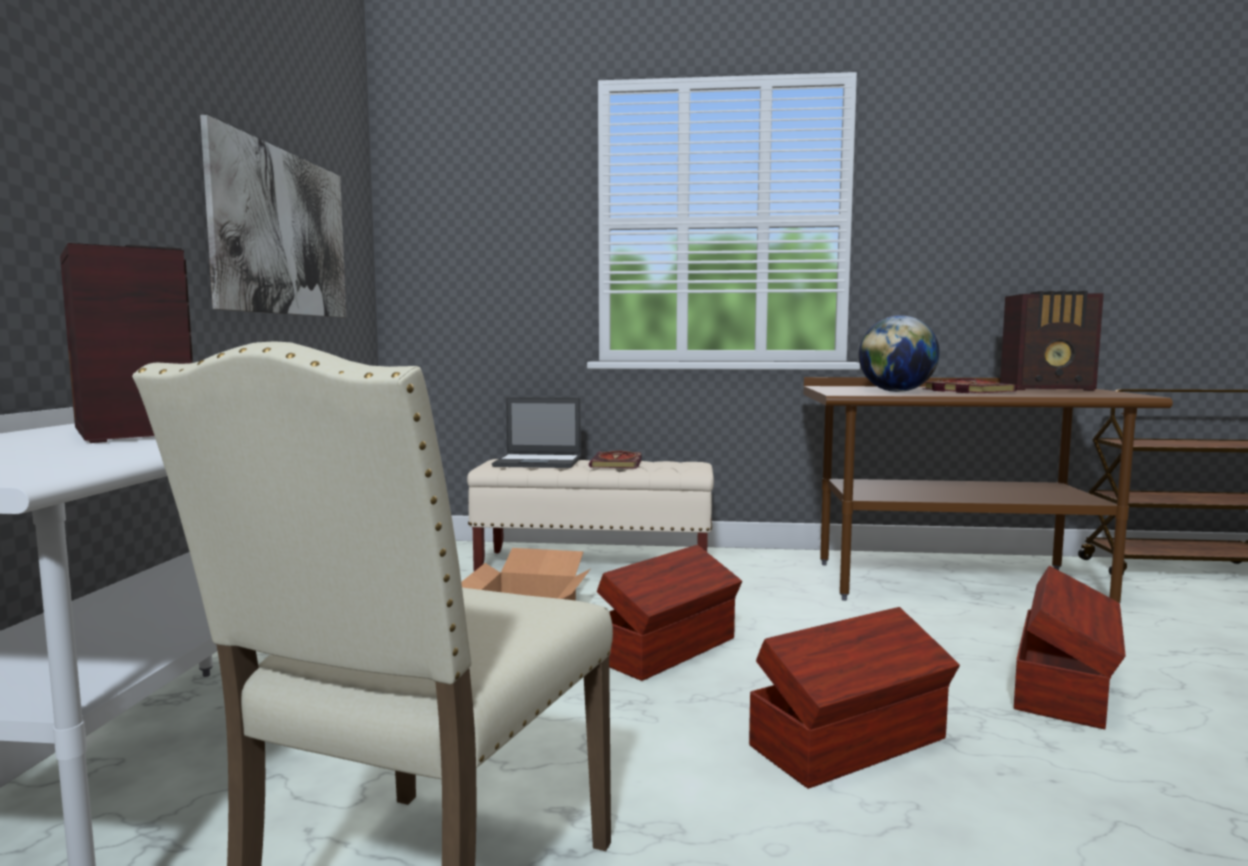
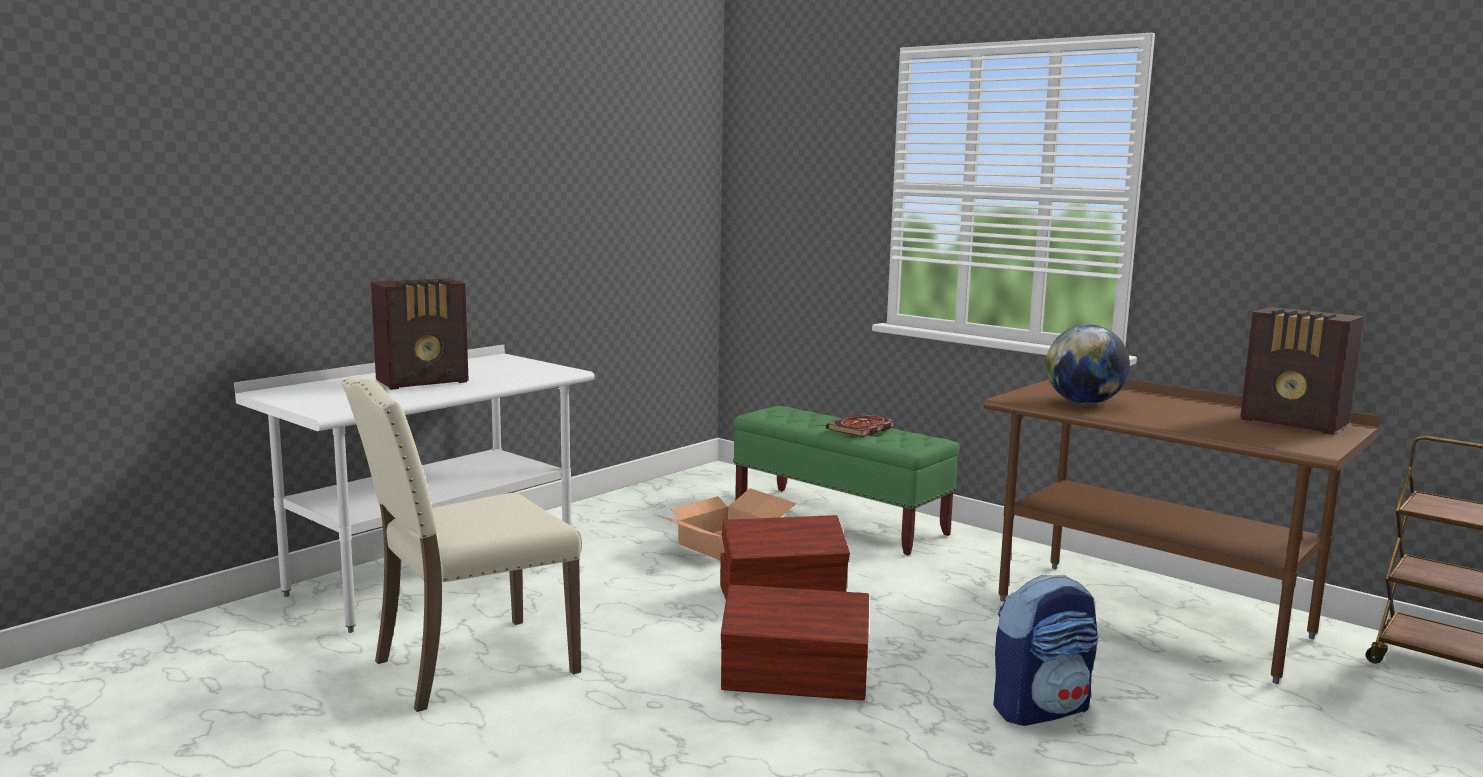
camera: 35 degrees right, 5 degrees up
radio [60,243,193,443] -> radio turned 60 degrees clockwise [371,278,469,390]
picture [200,115,346,317] -> none
beige bench [467,459,714,571] -> green bench [733,406,960,555]
laptop [492,397,581,468] -> none
book [922,378,1018,393] -> none
brown storage box [1014,566,1125,729] -> backpack [993,575,1098,726]

